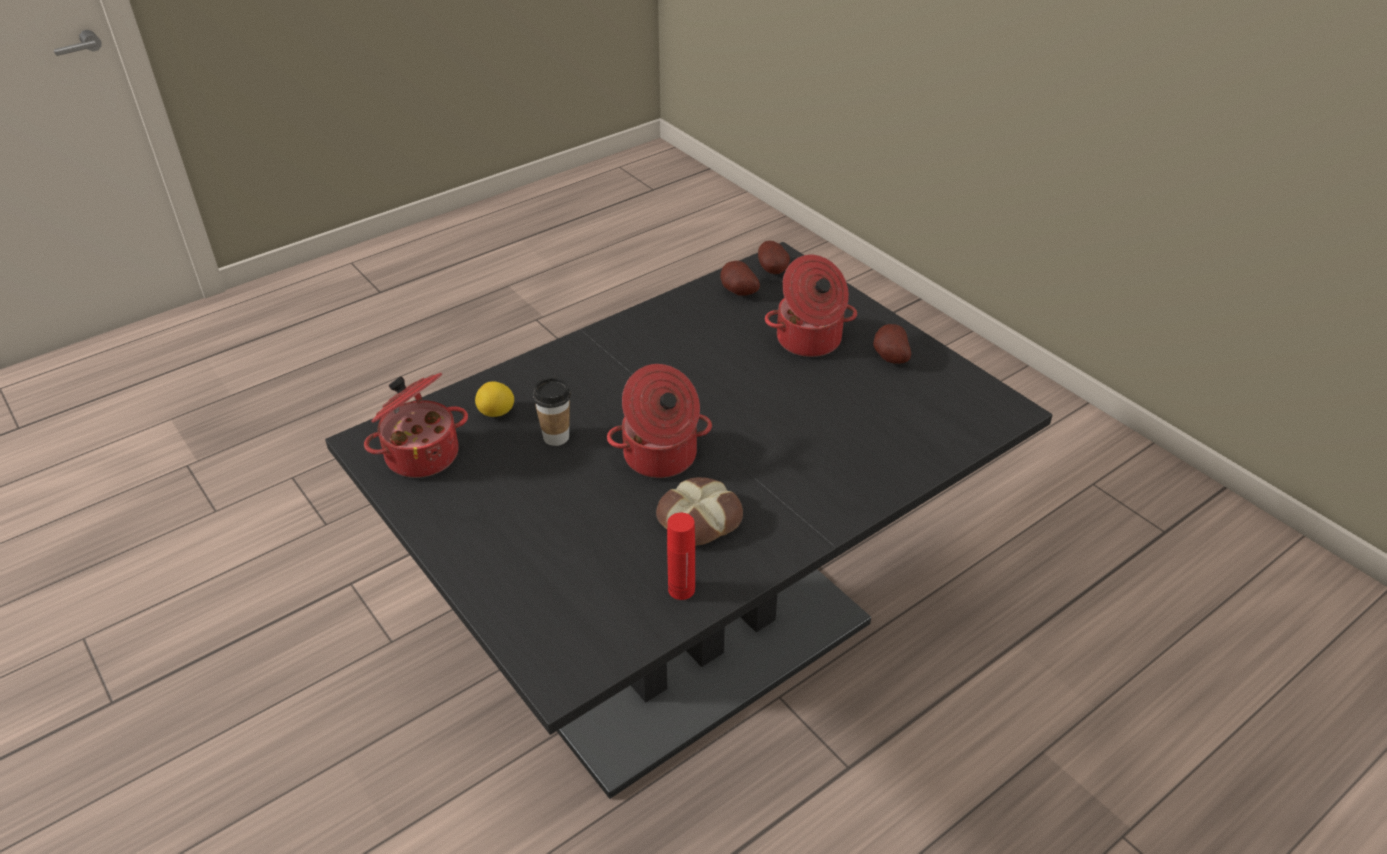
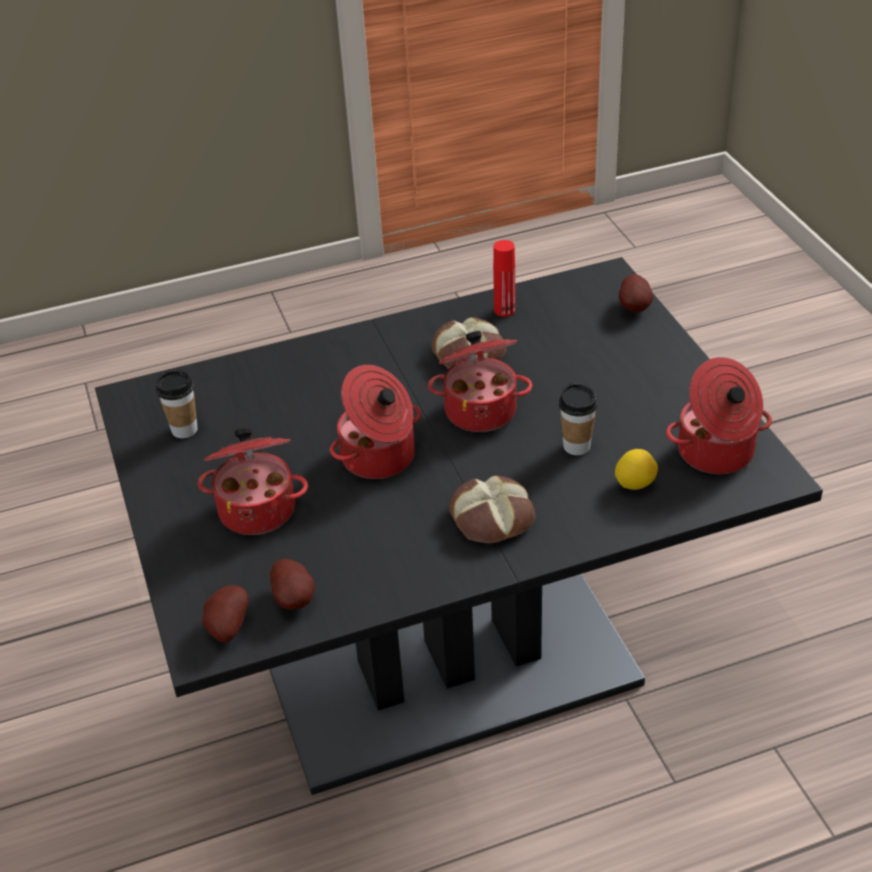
camera: 160 degrees left, 0 degrees up
potato [873,324,911,364] -> potato moved to [619,274,653,312]
none -> cup [156,370,198,438]
none -> cooking pot [330,365,421,479]
none -> bread [450,476,535,543]

